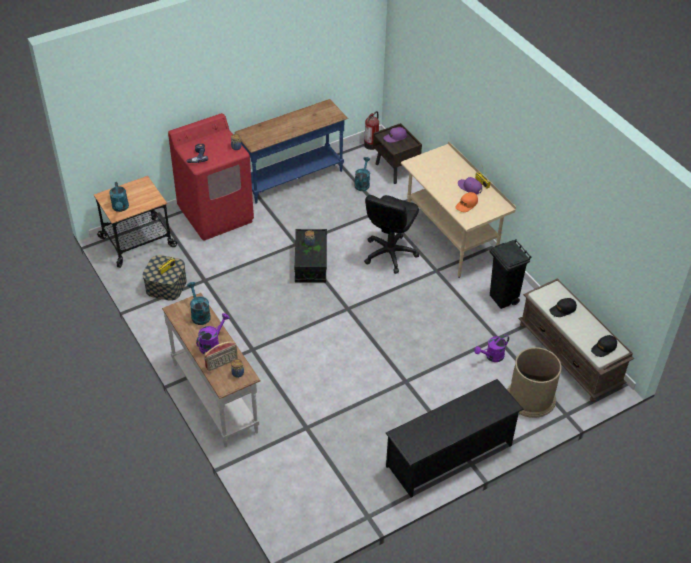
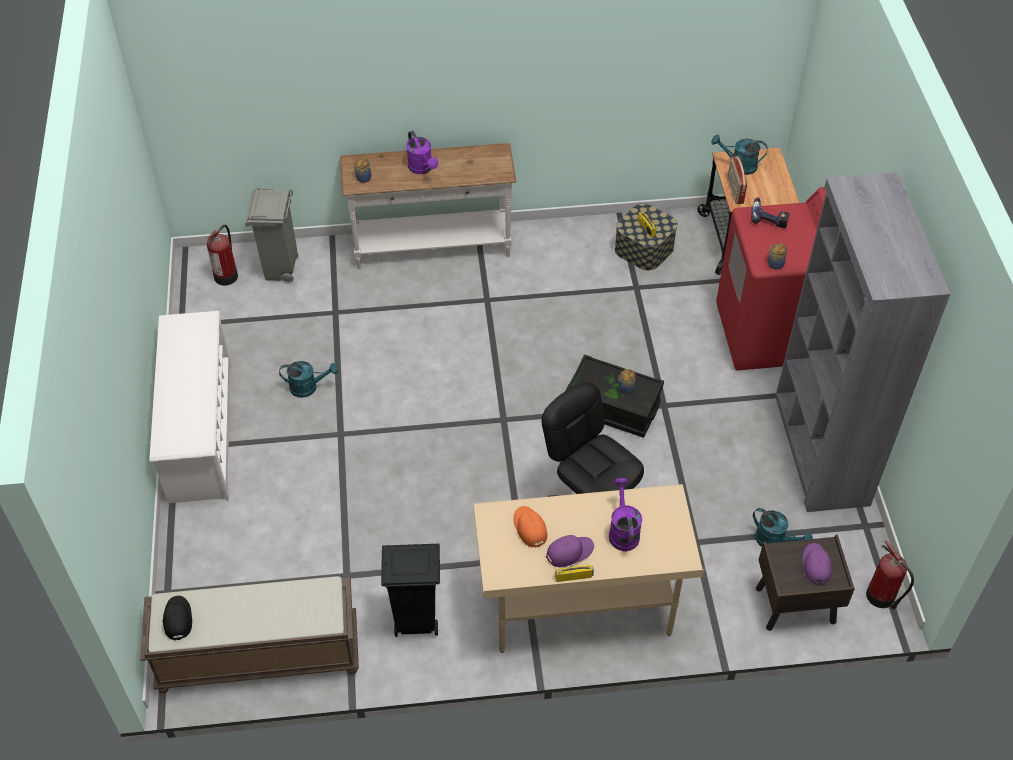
camera: 115 degrees right, 5 degrees up
turquoise watering can [187,282,211,325] -> turquoise watering can moved to [279,361,338,398]
radio [204,341,238,371] -> radio moved to [728,156,747,204]
blue console table [234,99,348,203] -> grey bookcase [775,172,950,512]
black shoe rack [386,379,524,497] -> white shoe rack [149,311,232,503]
purple watering can [474,335,509,362] -> purple watering can moved to [609,478,642,551]
brown trash can [507,347,562,418] -> none
black cap [549,298,577,317] -> none
none -> fire extinguisher [207,225,238,286]
none -> grey trash can [245,188,299,283]

